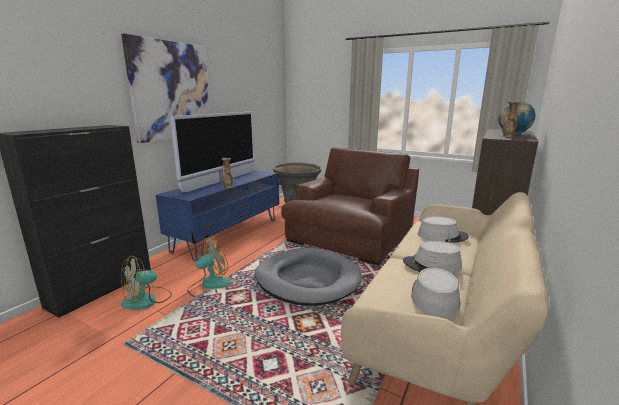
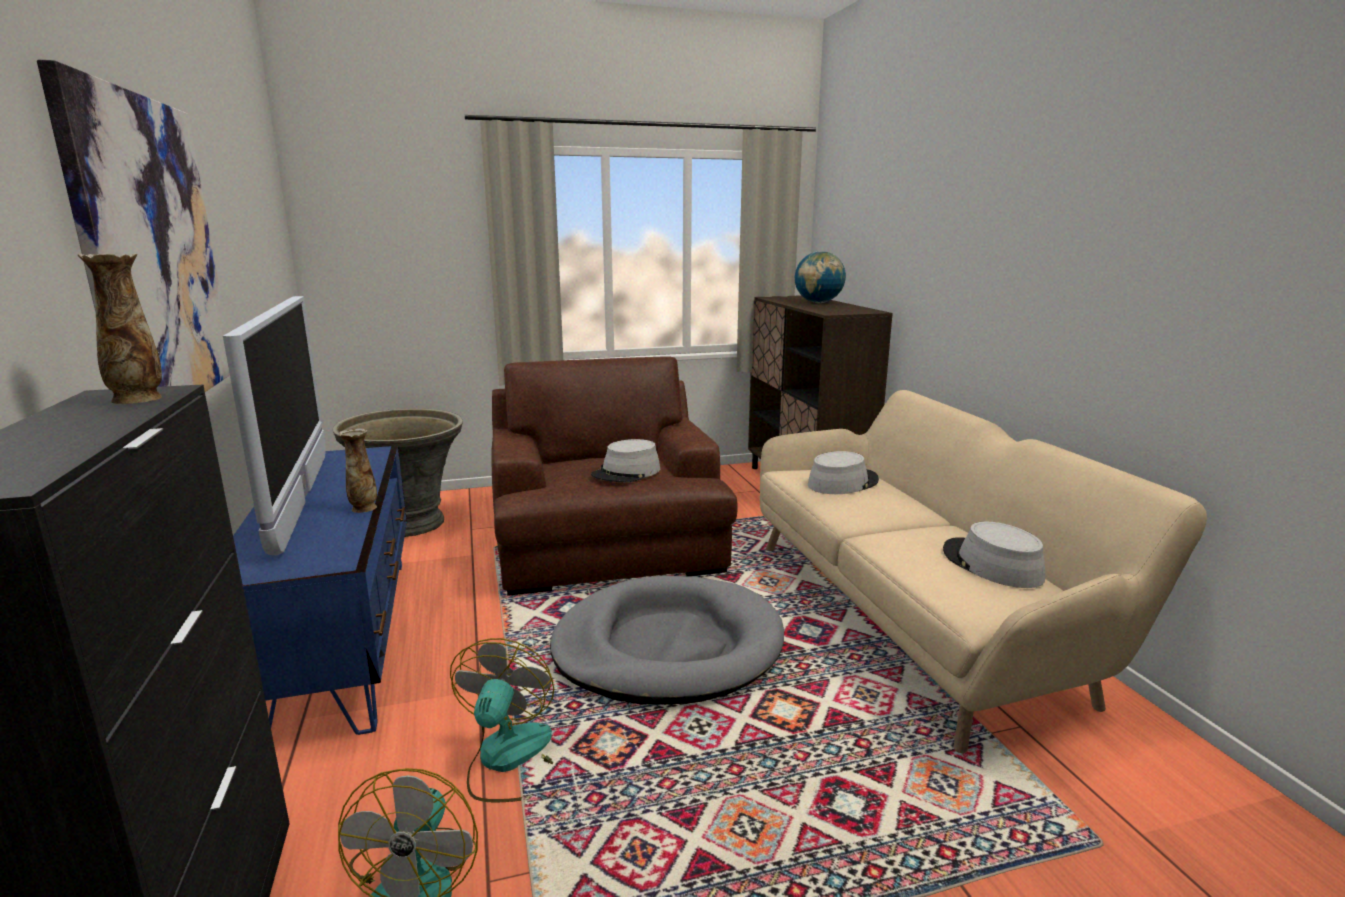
camera: 45 degrees left, 0 degrees up
grey hat [403,241,462,273] -> grey hat moved to [591,439,660,483]
vase [502,101,520,137] -> vase moved to [78,253,162,404]

